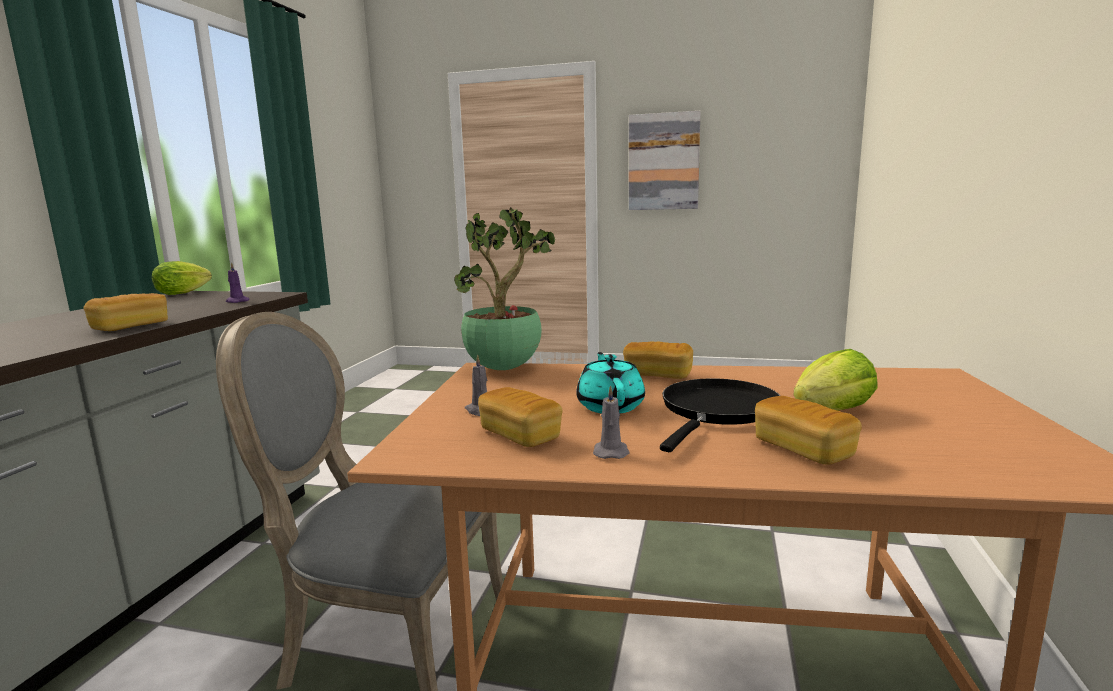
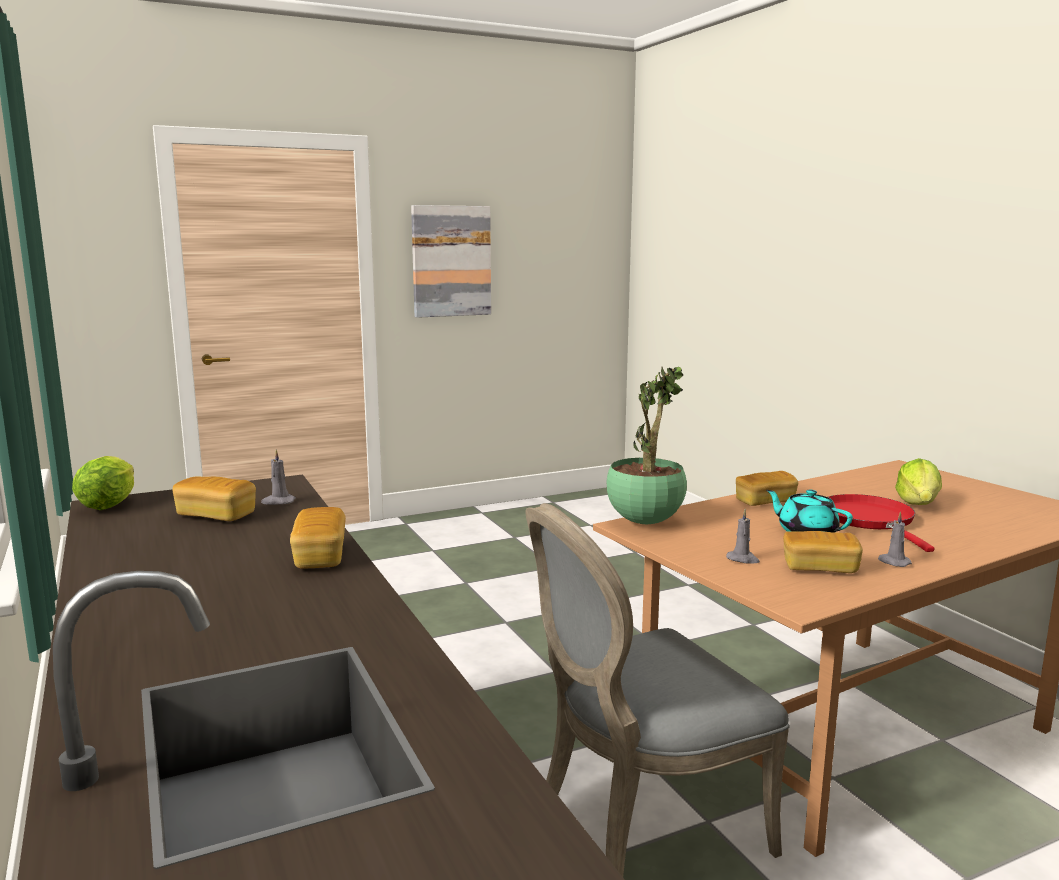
camera: 40 degrees left, 0 degrees up
purple candle [226,262,250,303] -> grey candle [261,450,296,505]
black frying pan [660,378,780,452] -> red frying pan [828,494,935,552]
bread [755,396,862,464] -> bread moved to [172,476,256,521]

